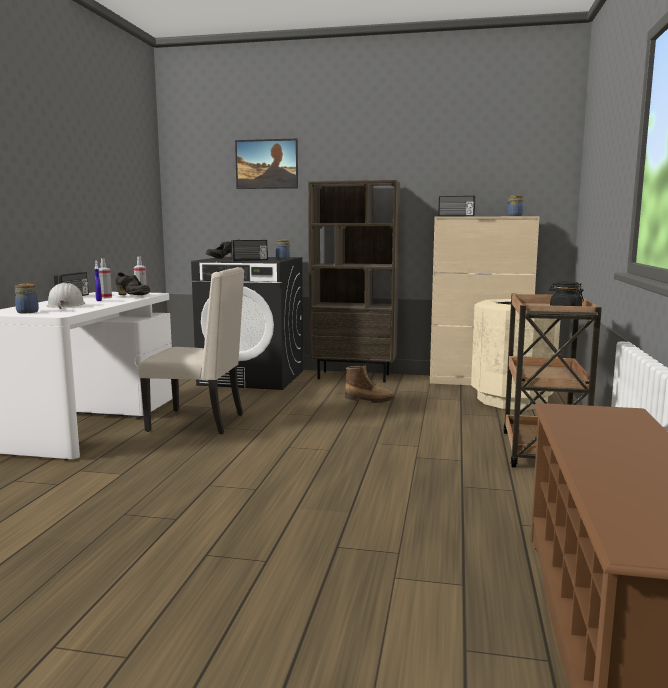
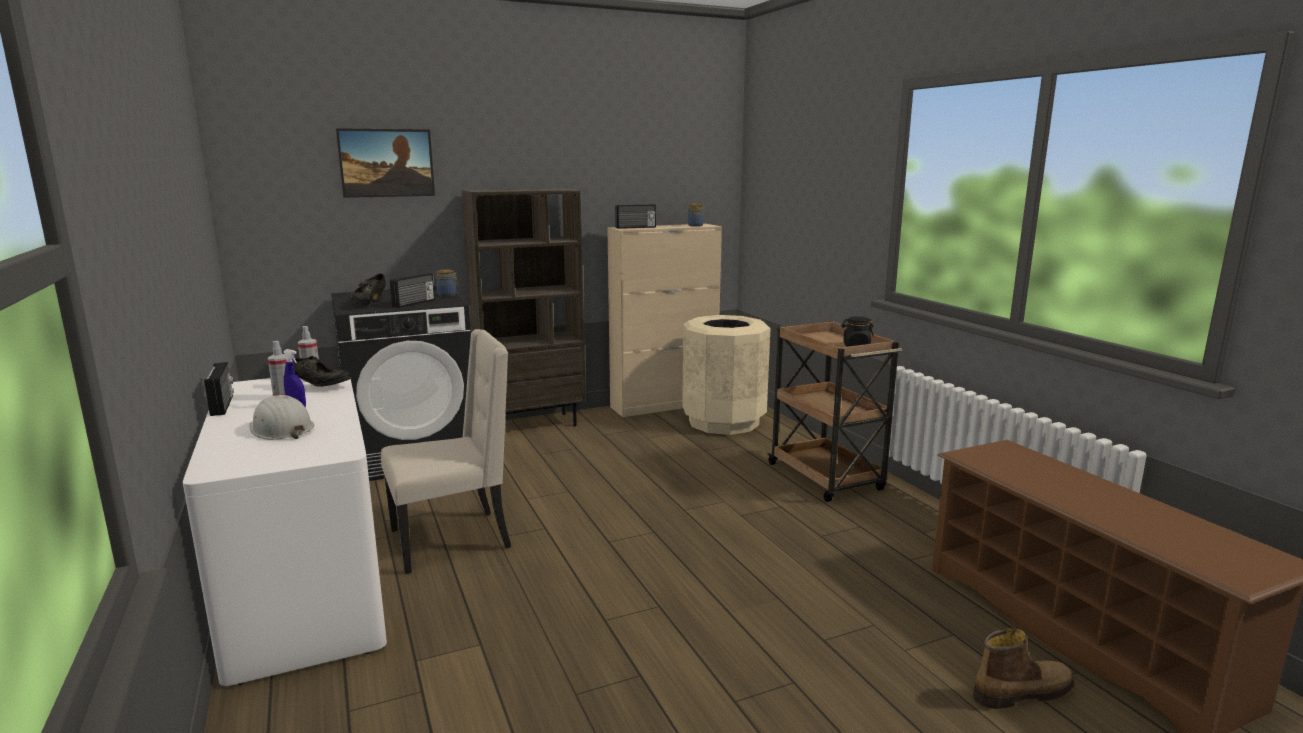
camera: 35 degrees left, 5 degrees up
jar [15,284,39,313] -> none
boot [345,365,395,403] -> boot moved to [973,628,1074,709]

